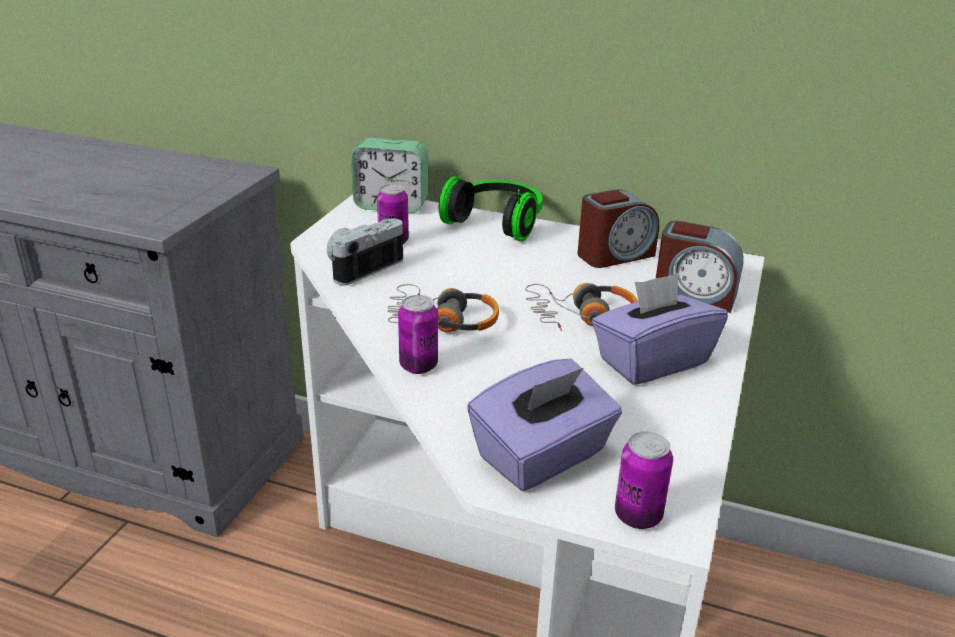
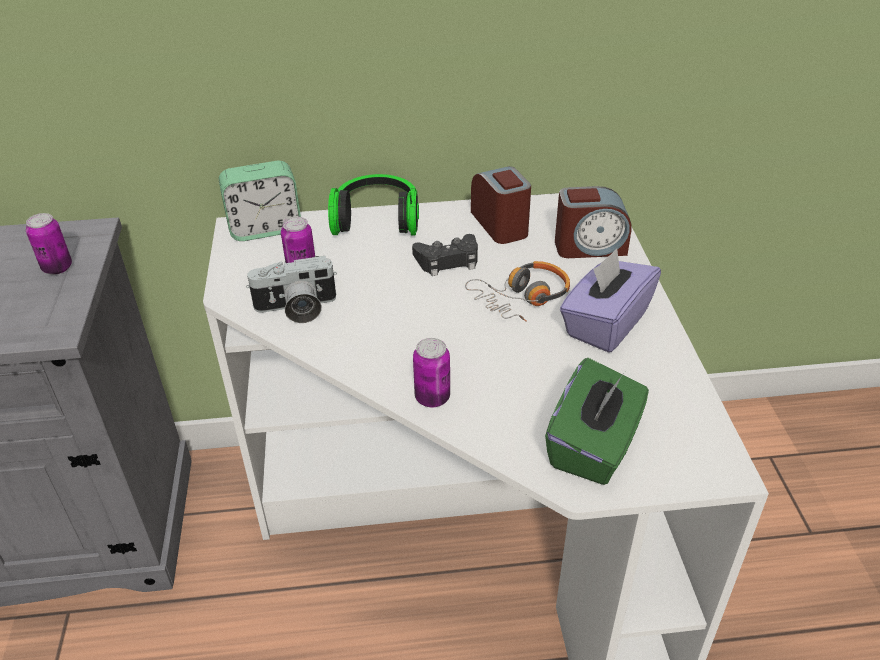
camera: 25 degrees left, 10 degrees up
camera [327,219,403,286] -> camera turned 120 degrees counterclockwise [246,256,337,323]
headphones [387,284,499,333] -> none
purple tissue box [467,359,622,491] -> green tissue box [545,358,649,485]
alarm clock [577,190,659,268] -> alarm clock turned 60 degrees counterclockwise [471,166,531,244]
can [615,431,673,529] -> can moved to [26,213,72,275]
none -> black game controller [412,234,478,276]

